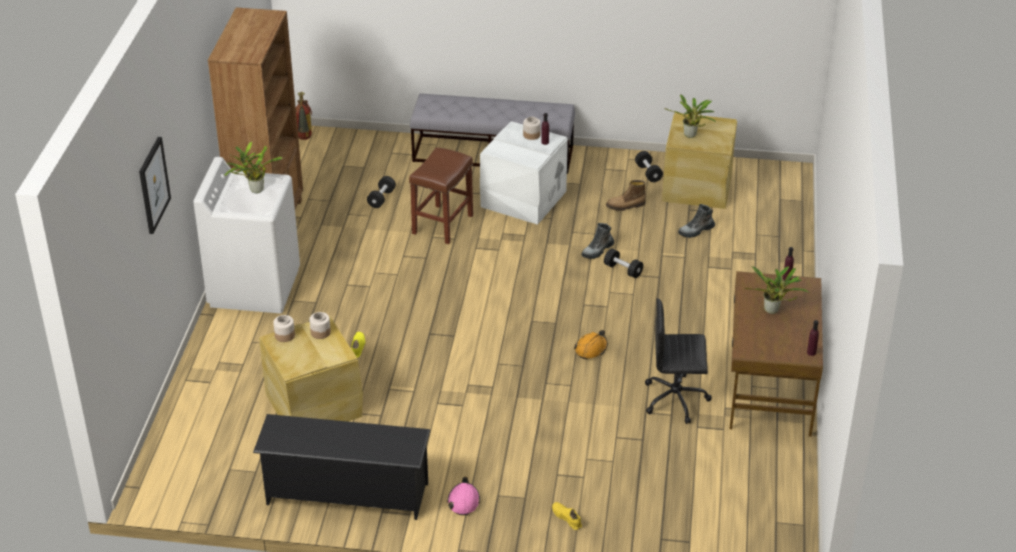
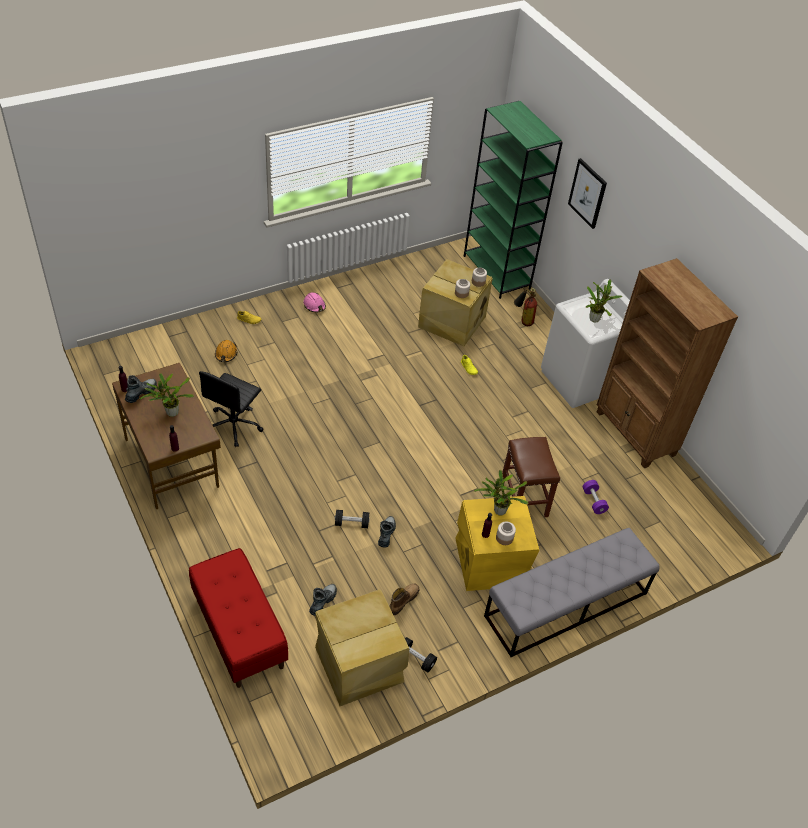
camera: 140 degrees right, 10 degrees up
black shoe rack [253,414,430,520] -> none
fire extinguisher [296,92,312,140] -> fire extinguisher moved to [514,288,537,326]
black dumbbell [367,176,396,208] -> purple dumbbell [583,480,609,514]
white storage box [480,121,568,225] -> yellow storage box [455,496,539,591]
orange hard hat [574,330,608,359] -> orange hard hat moved to [215,340,238,362]
black office chair [645,298,712,424] -> black office chair turned 150 degrees clockwise [199,371,263,447]
potted plant [664,94,717,138] -> potted plant moved to [474,470,528,516]
none -> boot [125,375,157,403]
none -> red bench [189,548,288,688]
none -> green bookcase [464,101,563,299]

